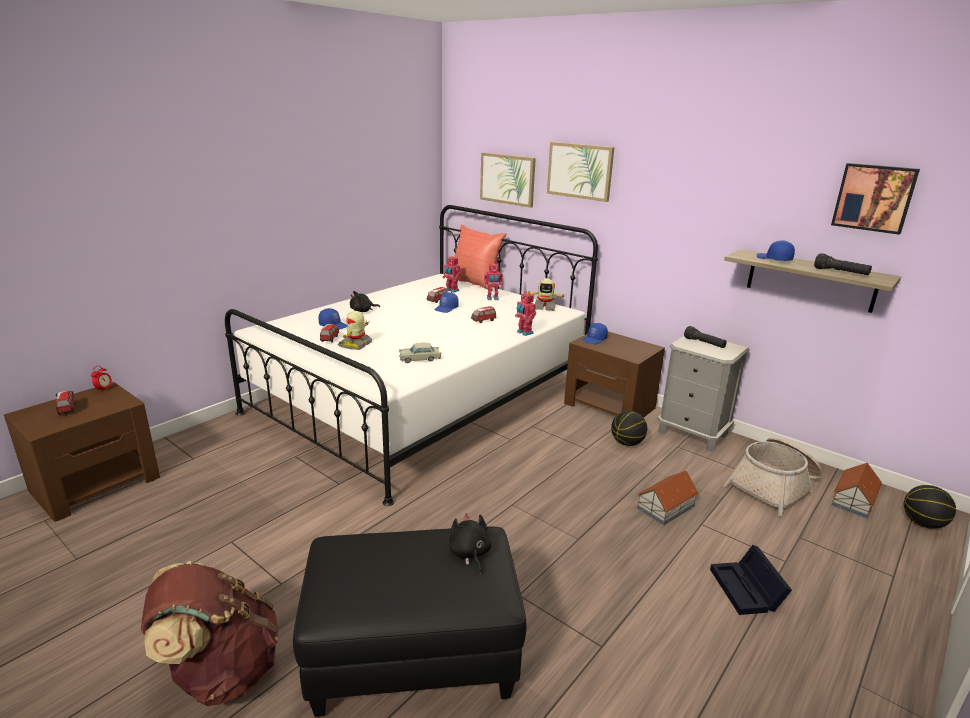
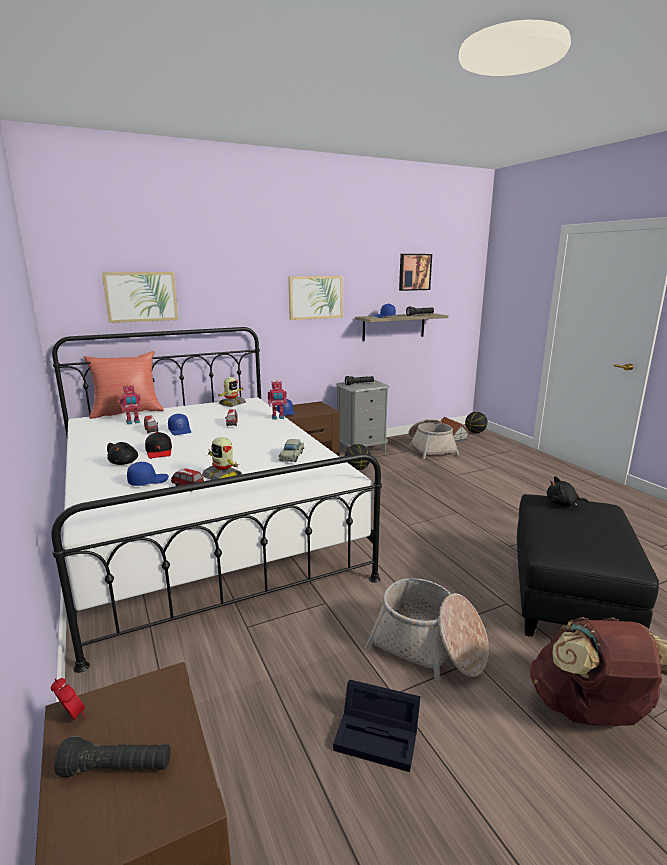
camera: 65 degrees left, 5 degrees down
toy car [56,391,75,415] -> black flashlight [54,737,171,777]
toy robot [484,263,503,300] -> none
picture [547,142,614,202] -> picture moved to [288,276,343,320]
toy house [637,471,699,525] -> none
black storage box [710,545,792,615] -> black storage box moved to [333,680,421,772]
none -> black cap [145,432,172,459]
none -> basket [365,578,489,680]

